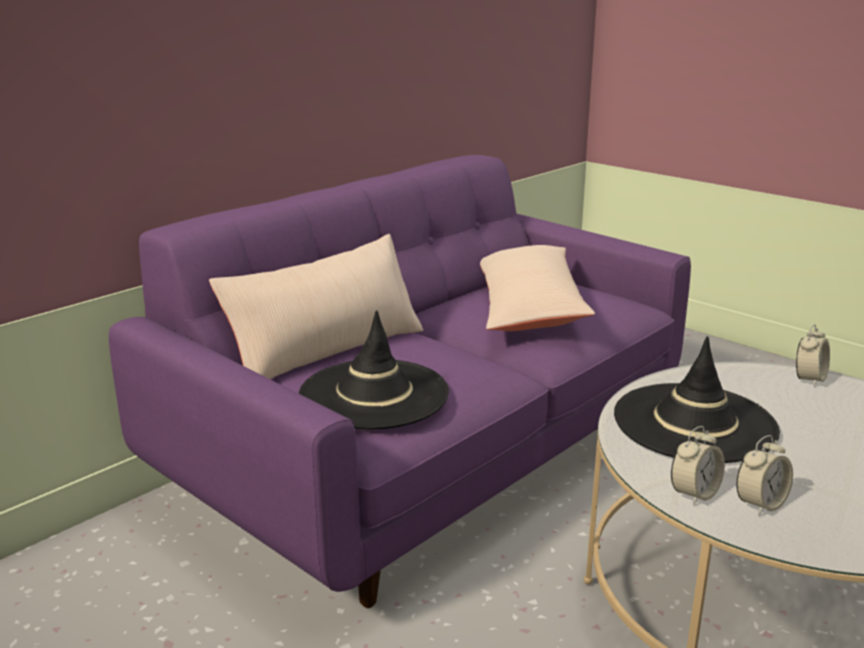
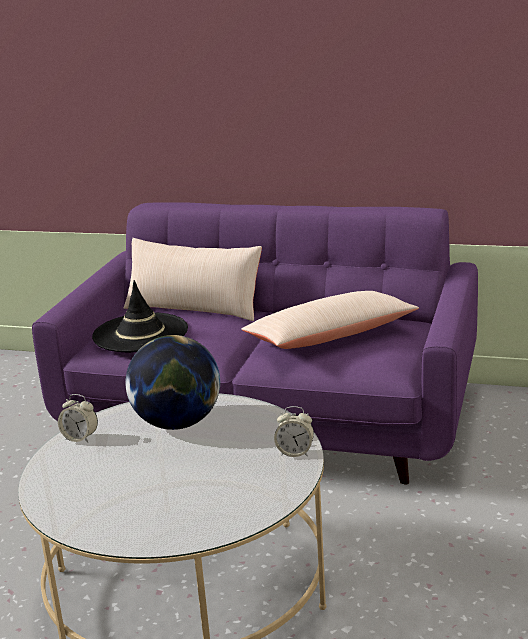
camera: 65 degrees right, 0 degrees up
black hat [614,336,780,463] -> globe [125,335,220,430]
alarm clock [736,435,793,516] -> none

